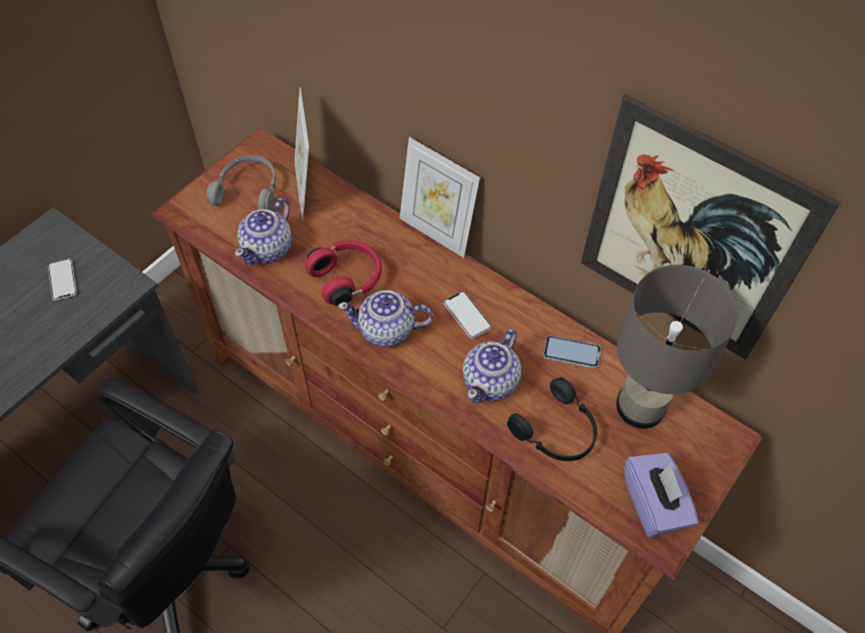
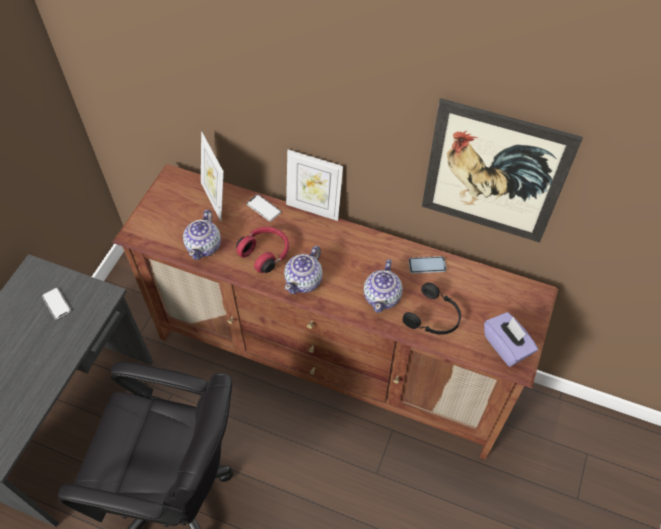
camera: 15 degrees left, 0 degrees up
grey headphones [207,155,276,210] -> none
teapot [338,290,433,347] -> teapot turned 45 degrees counterclockwise [284,246,323,294]
phone [443,291,492,339] -> phone moved to [247,194,281,221]
grey table lamp [616,265,738,429] -> none

